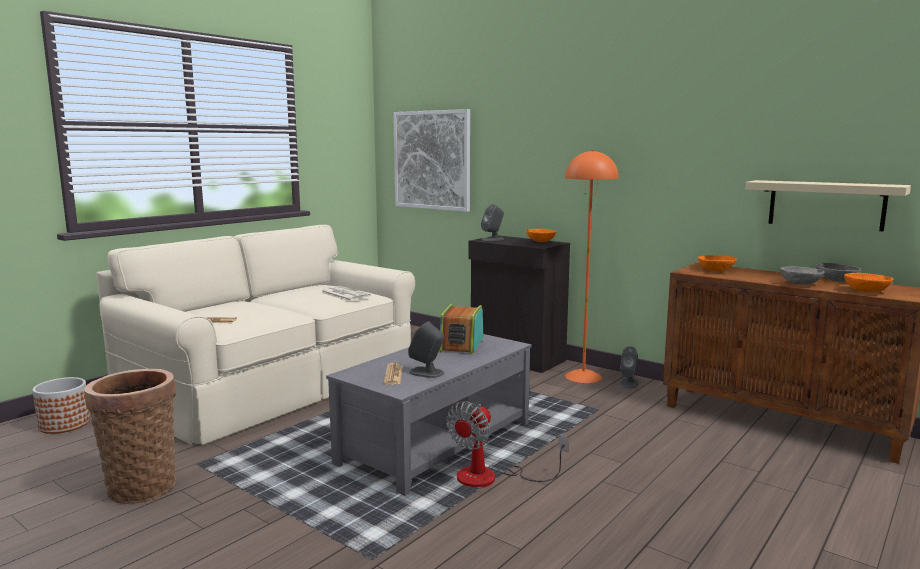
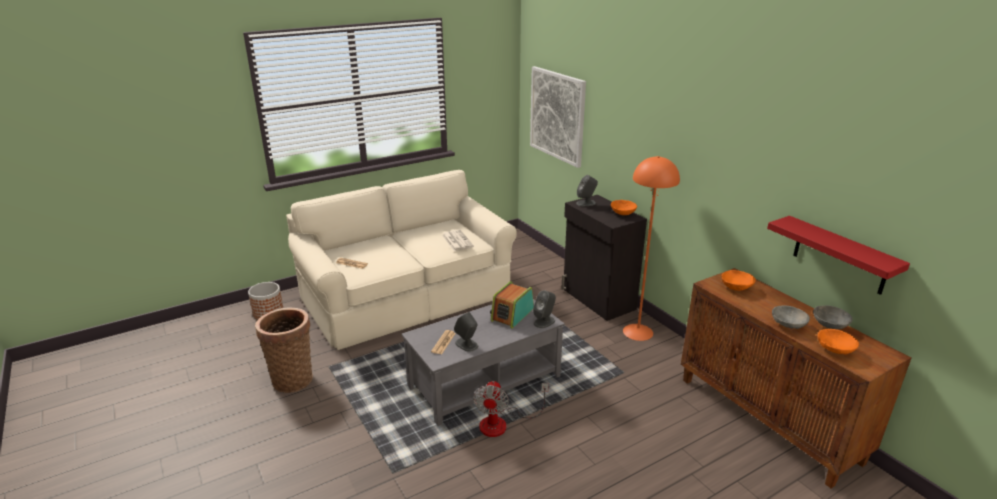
camera: 20 degrees right, 15 degrees up
fan [447,401,569,487] -> fan turned 45 degrees counterclockwise [473,381,549,437]
grey speaker [619,346,638,388] -> grey speaker moved to [533,290,556,328]
beige shelf [745,180,911,232] -> red shelf [767,216,910,295]

